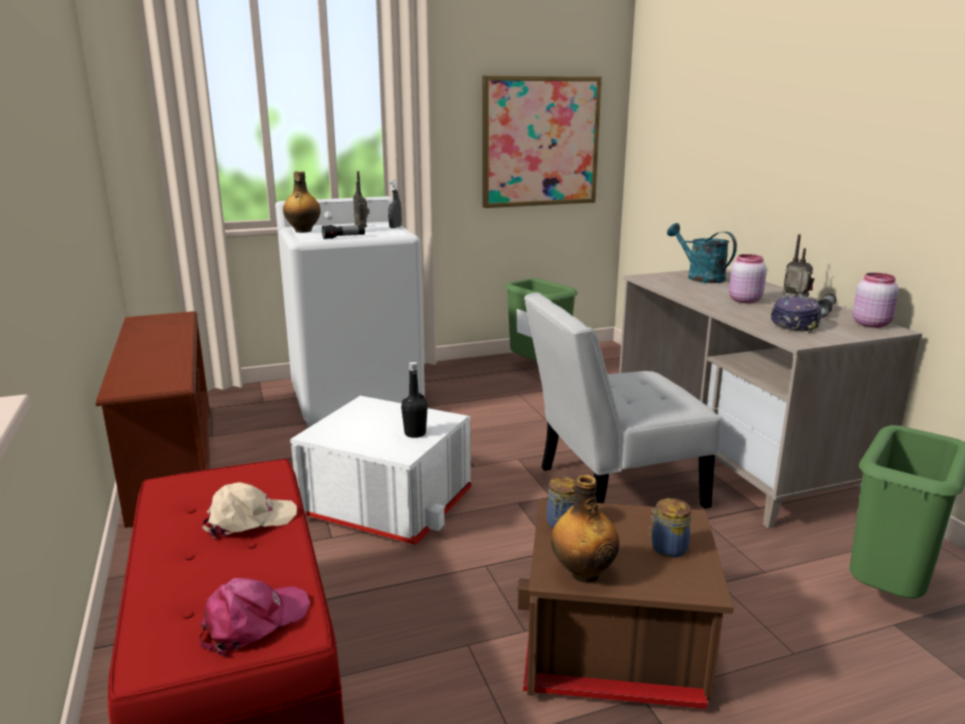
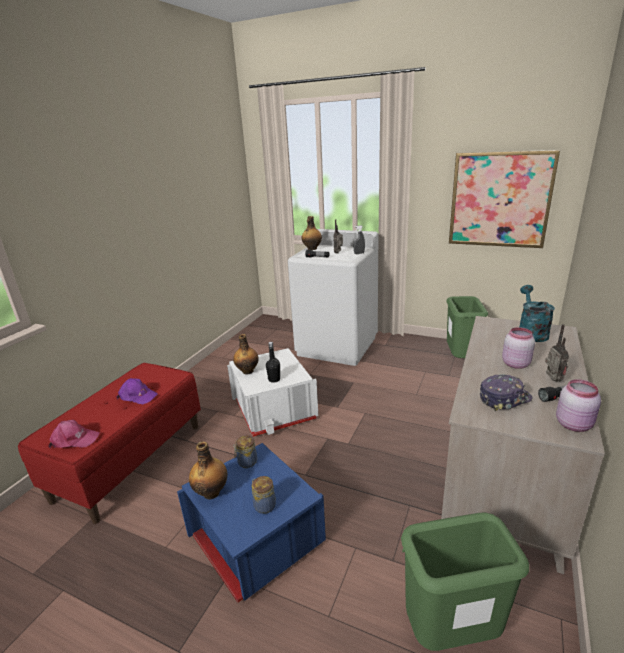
camera: 45 degrees right, 5 degrees up
brown shoe rack [96,311,210,528] -> none
beige cap [203,482,297,538] -> purple cap [117,378,158,404]
brown storage box [517,499,733,709] -> blue storage box [177,443,326,603]
white chair [524,293,721,509] -> none
none -> bottle [233,334,259,374]

